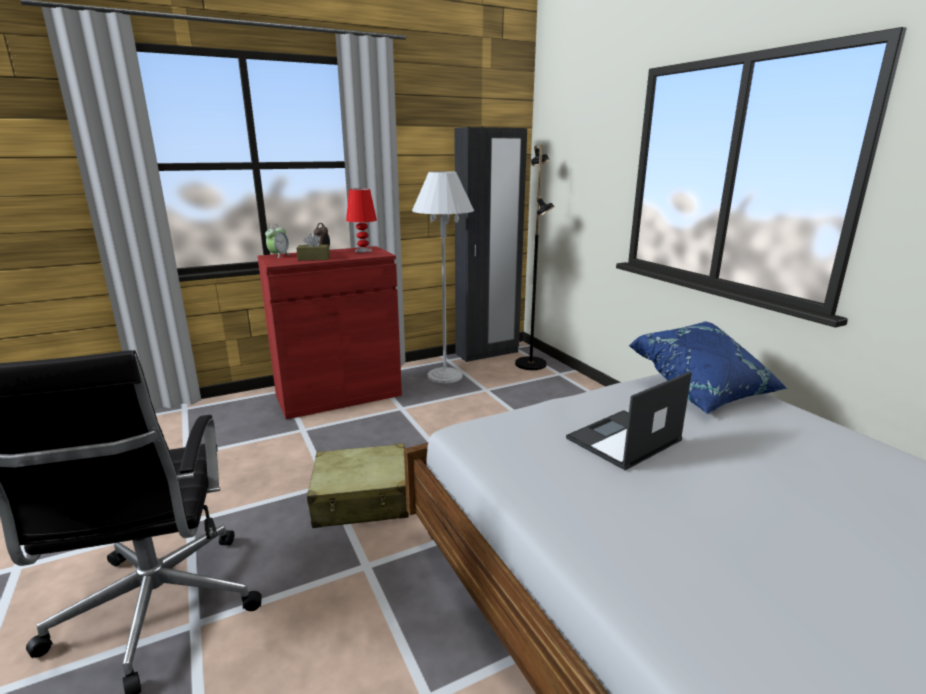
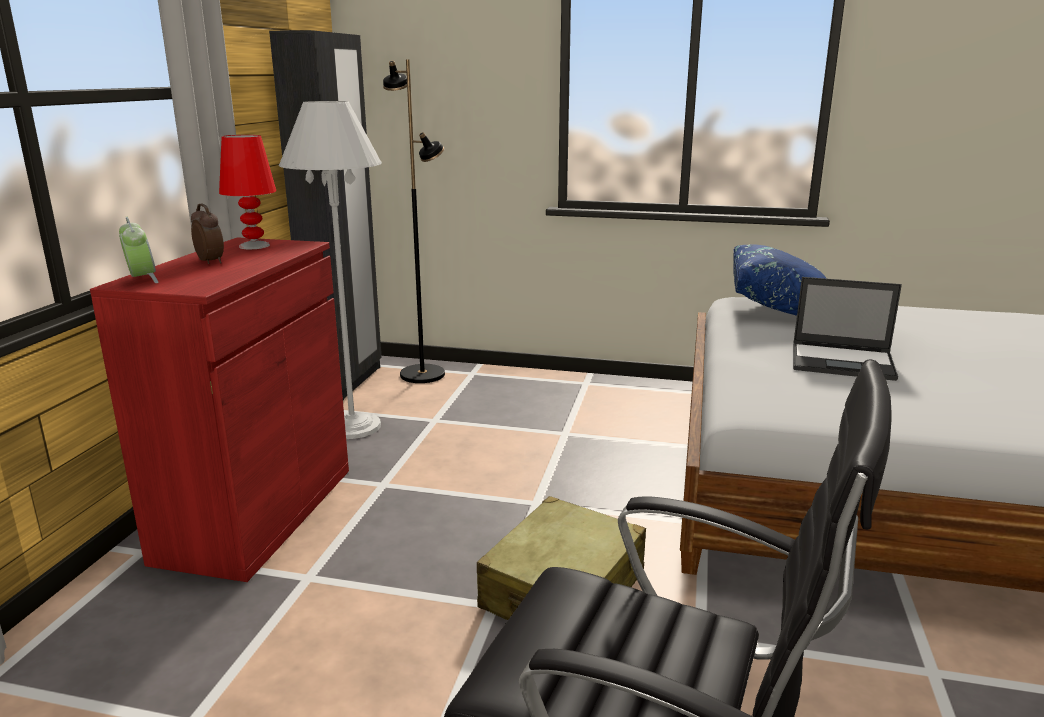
camera: 50 degrees left, 0 degrees up
brown tissue box [296,233,330,261] -> none
laptop [566,371,692,470] -> laptop turned 75 degrees counterclockwise [793,277,902,381]

